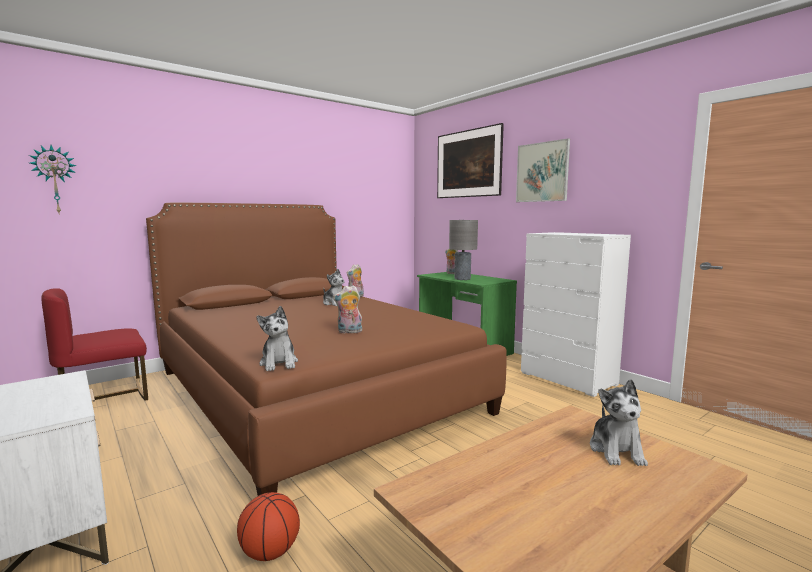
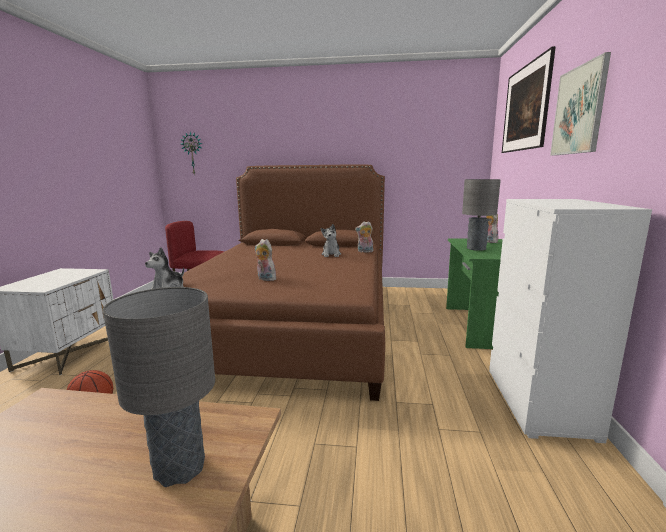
camera: 45 degrees right, 5 degrees up
plush toy [590,379,648,466] -> grey table lamp [103,287,215,487]

